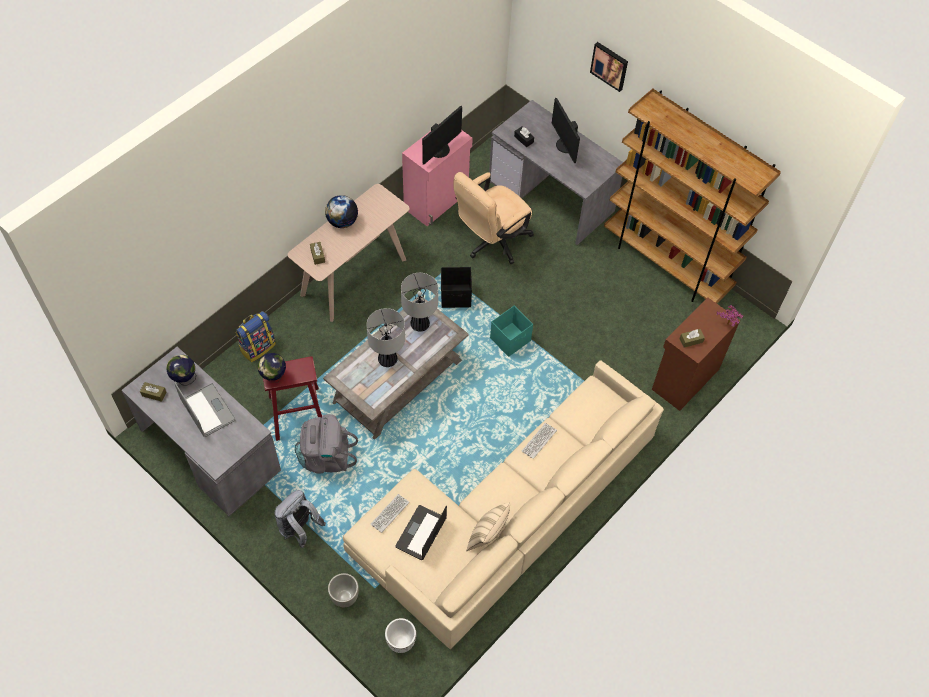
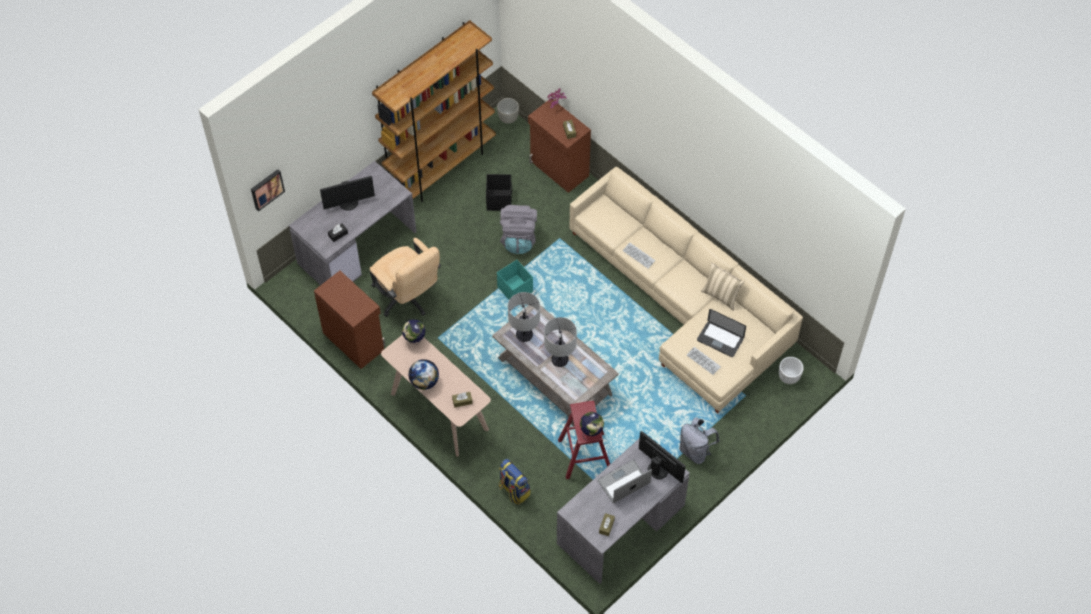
camera: 85 degrees left, 0 degrees up
globe [167,355,196,386] -> globe moved to [402,319,425,345]
grey backpack [295,414,358,474] -> grey backpack moved to [500,205,537,254]
grey planter [328,573,359,607] -> grey planter moved to [497,98,519,124]
pink cabinet [402,130,473,226] -> brown cabinet [314,271,385,369]
monitor [422,106,462,165] -> monitor moved to [639,431,686,483]
black storage box [441,267,472,308] -> black storage box moved to [486,174,513,211]
picture [590,42,628,92] -> picture moved to [251,169,285,212]

